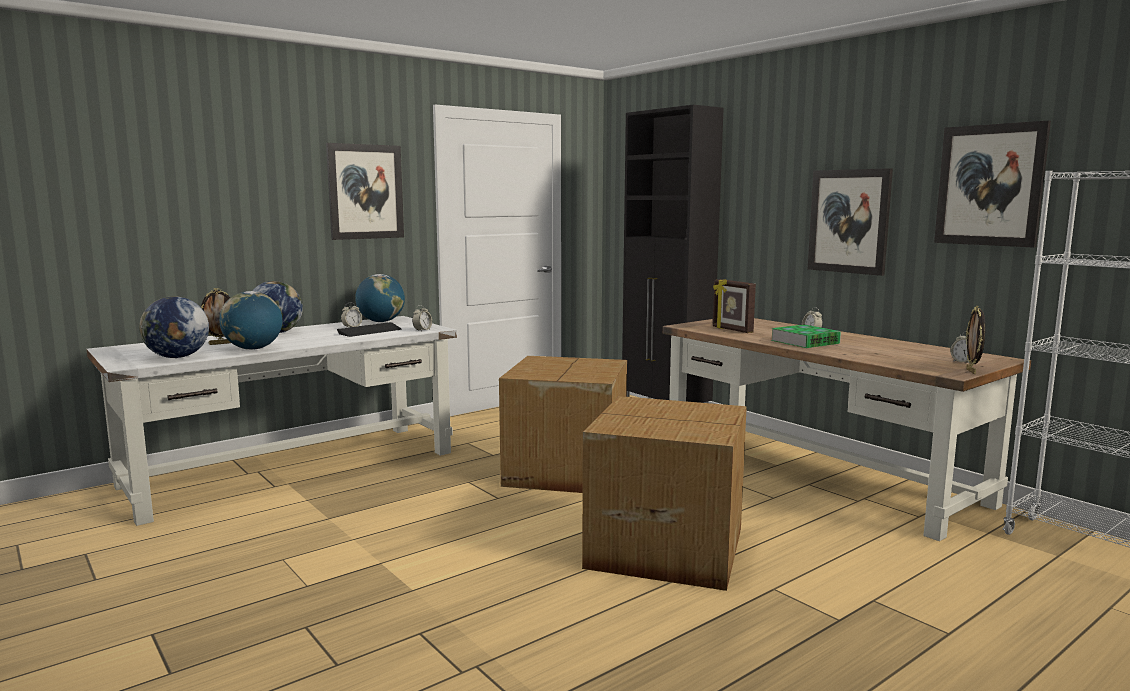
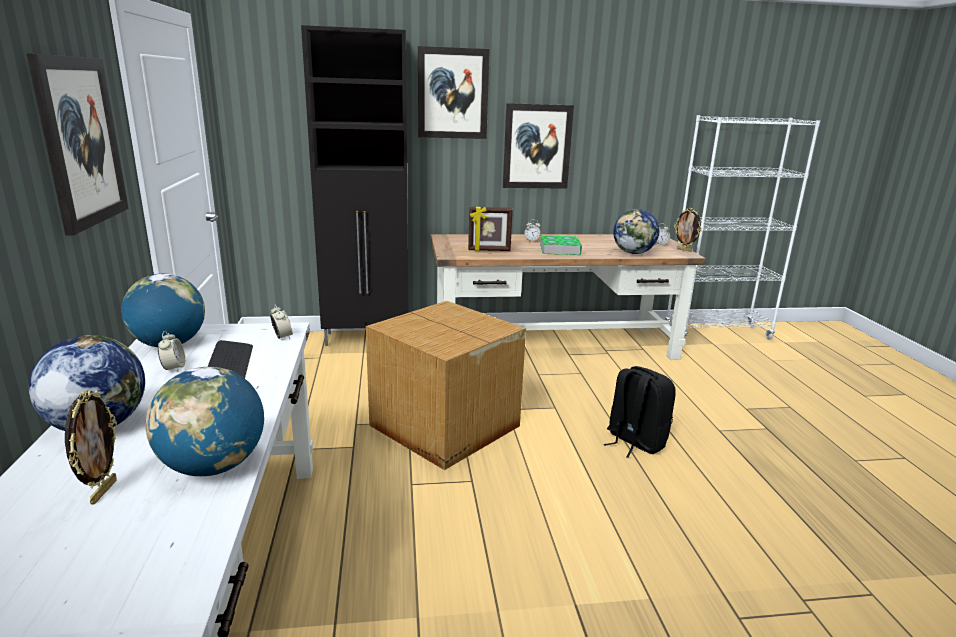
camera: 60 degrees left, 10 degrees up
globe [139,296,209,358] -> globe moved to [613,209,659,254]
cardboard box [582,396,747,591] -> black backpack [604,366,676,458]
picture [934,120,1051,248] -> picture moved to [418,46,490,139]

